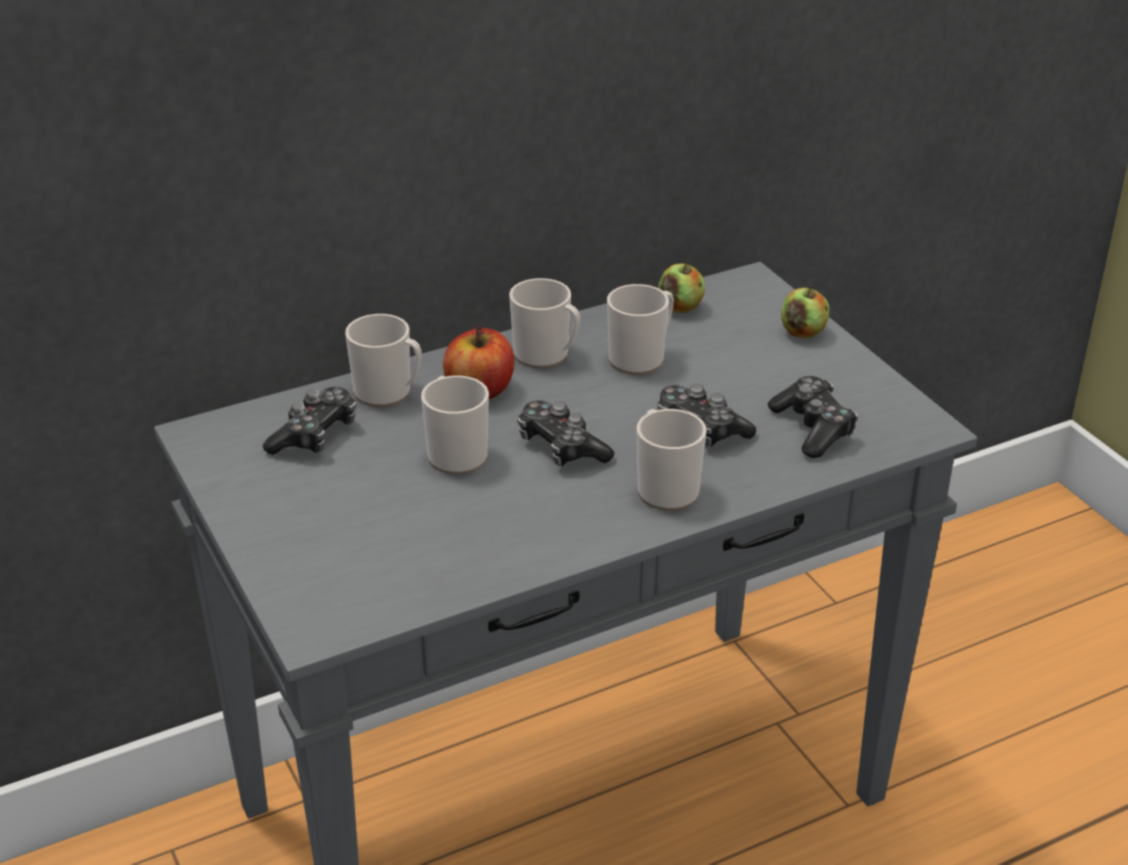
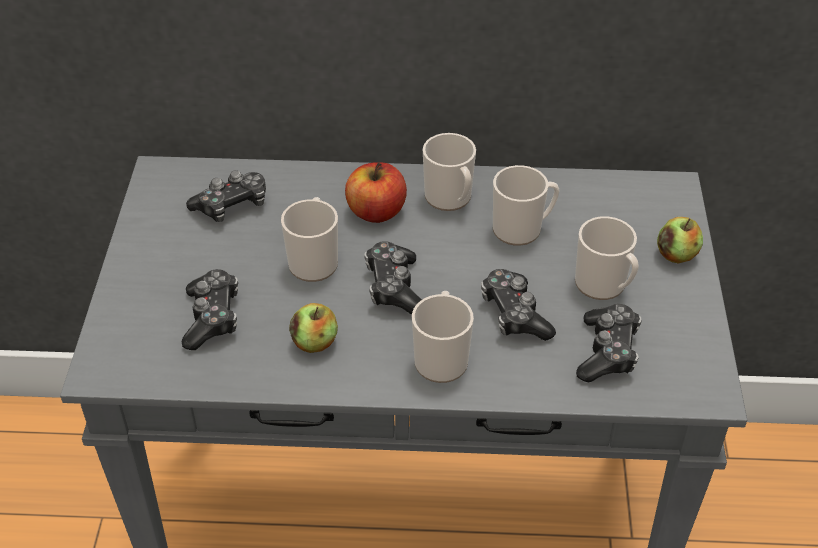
camera: 30 degrees right, 10 degrees up
mug [345,314,422,407] -> mug moved to [575,216,639,300]
apple [658,261,705,313] -> apple moved to [289,303,338,353]
none -> game controller [182,269,238,350]

